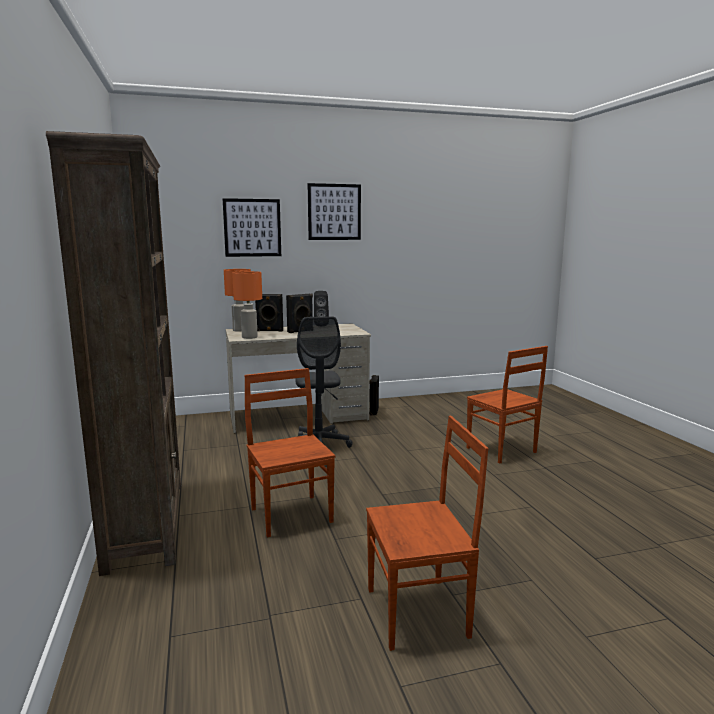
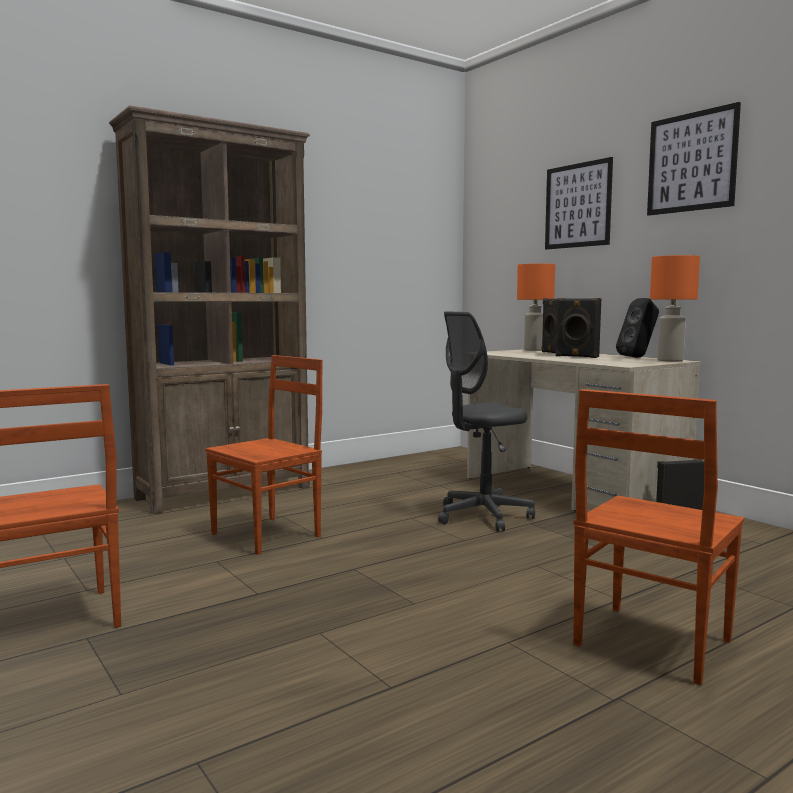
camera: 70 degrees right, 5 degrees down
orange table lamp [232,271,262,339] -> orange table lamp moved to [650,255,700,362]

